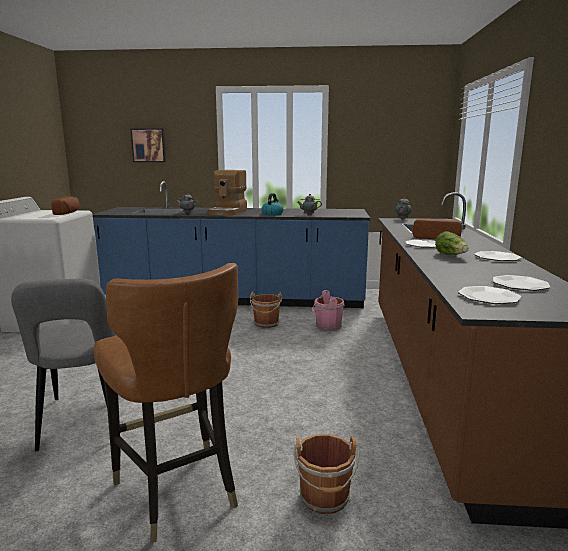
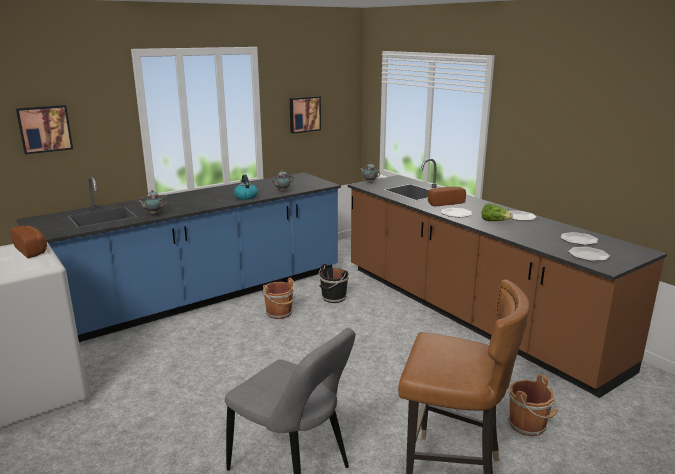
camera: 40 degrees left, 5 degrees up
coffee machine [208,170,247,216] -> none
pink bucket [312,290,345,331] -> black bucket [317,264,349,303]
none -> picture [290,96,321,134]

